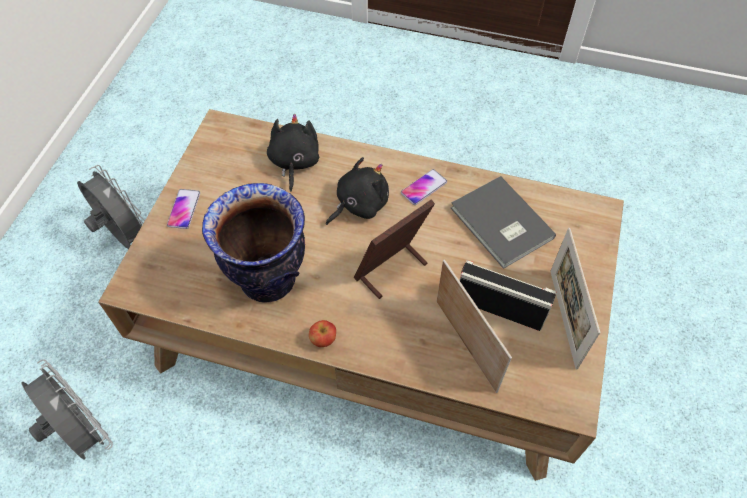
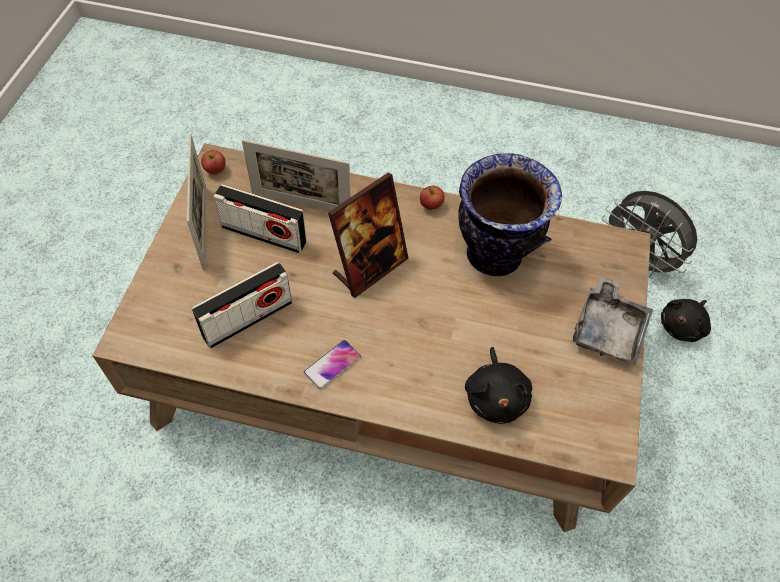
camera: 175 degrees right, 0 degrees up
grey fan [77,165,145,249] -> none
phone [167,189,200,229] -> grey tray [573,276,653,365]
black plush toy [326,157,389,225] -> black plush toy moved to [661,299,711,342]
picture frame [436,260,512,393] -> picture frame turned 45 degrees counterclockwise [242,140,350,211]
grey book [451,176,556,269] -> radio [191,262,292,348]
none -> apple [201,150,226,175]

